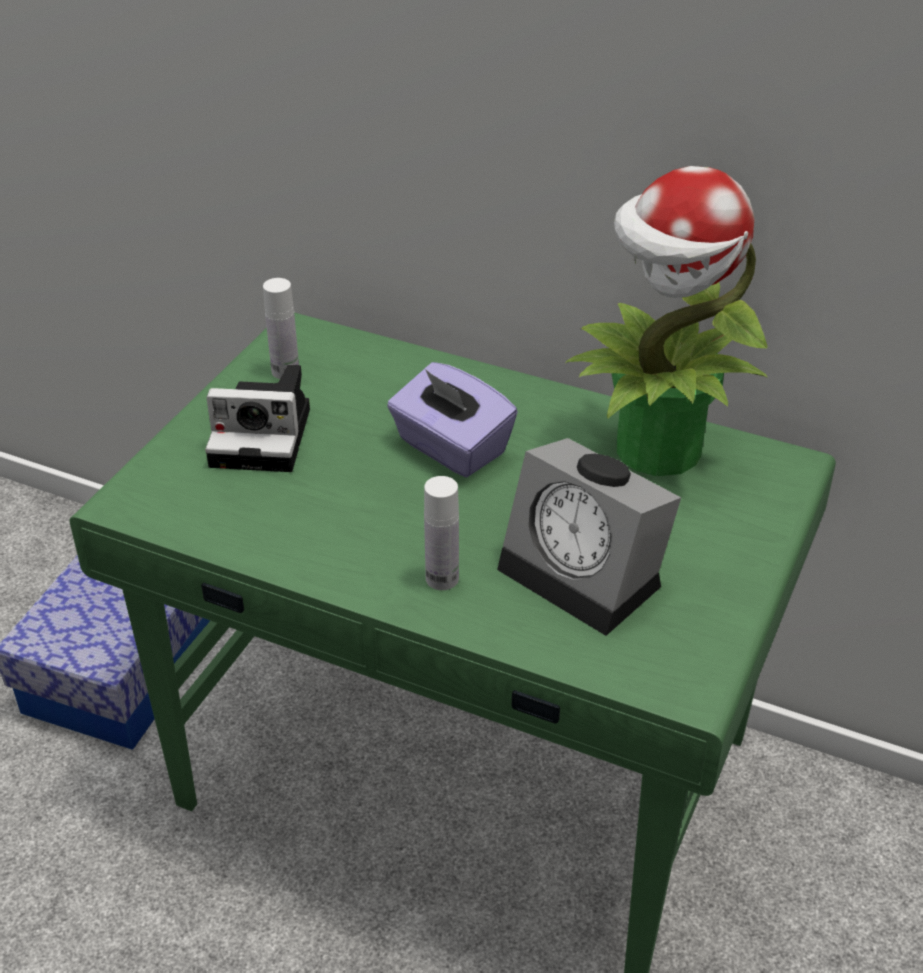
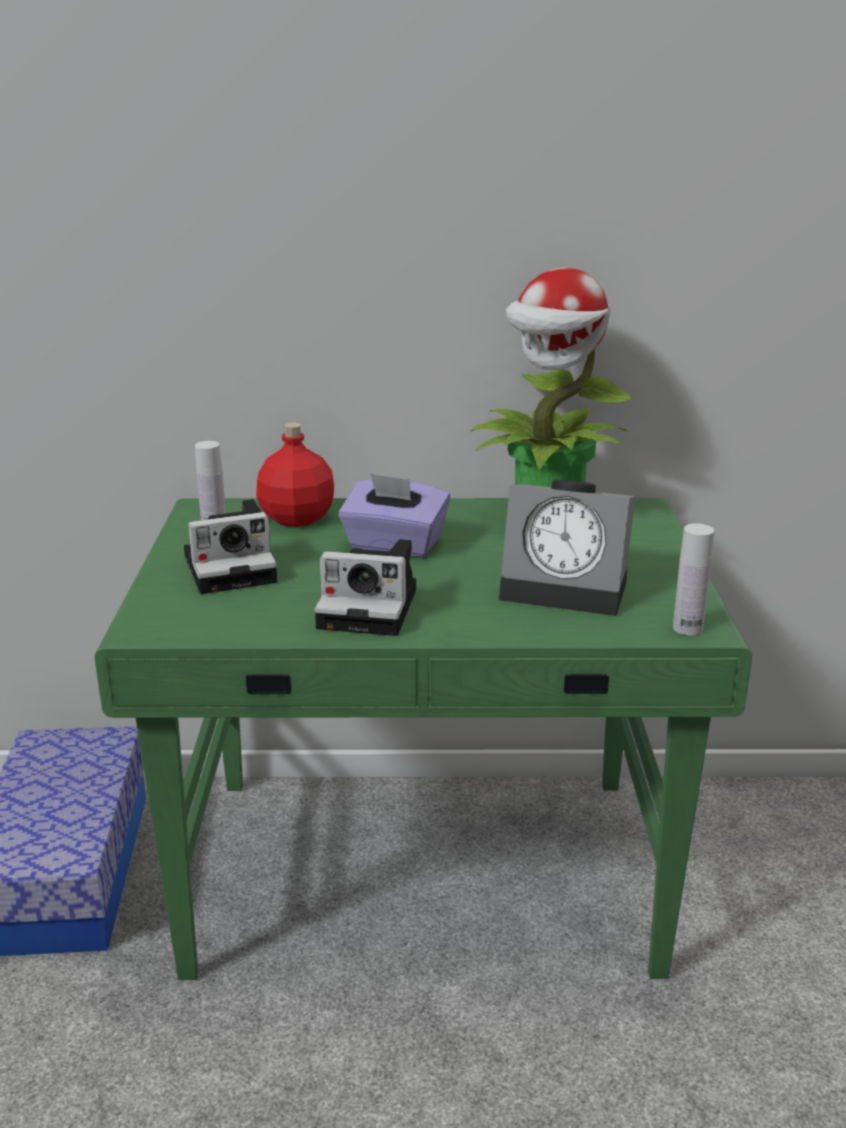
camera: 25 degrees left, 15 degrees down
white bottle [424,476,459,590] -> white bottle moved to [673,523,714,636]
none -> red bottle [256,423,334,527]
none -> camera [314,539,416,636]

